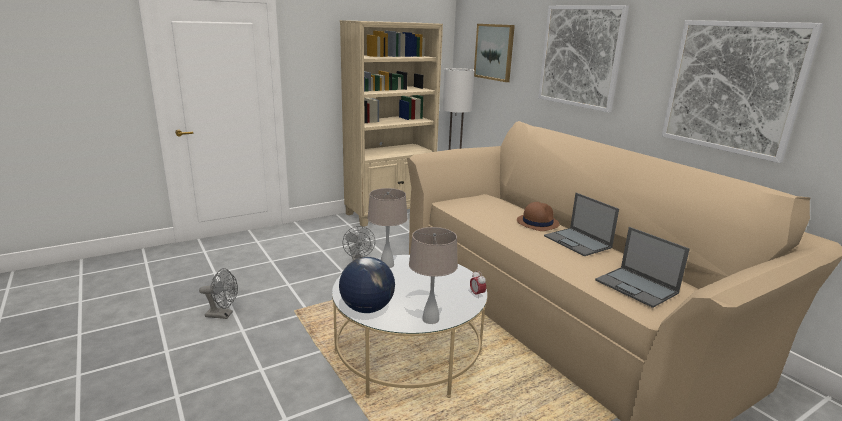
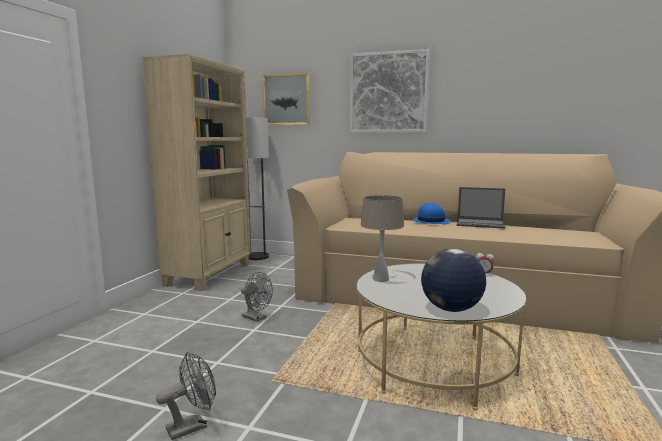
camera: 40 degrees left, 10 degrees down
beige table lamp [409,227,458,324] -> none
brown hat [517,202,559,231] -> blue hat [412,203,450,224]
laptop [595,227,690,308] -> none
picture [661,20,823,163] -> none

